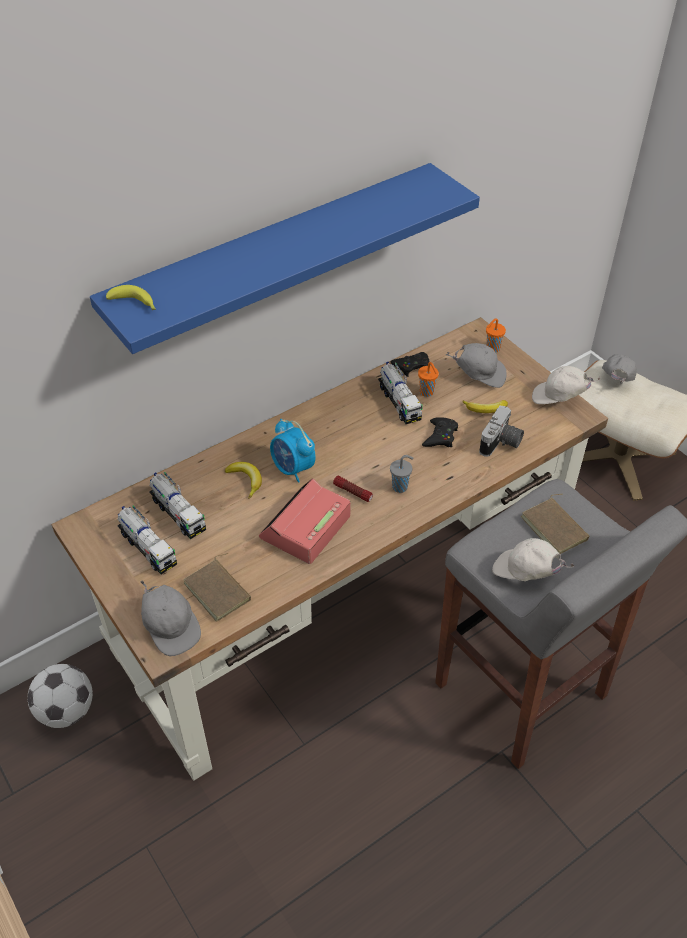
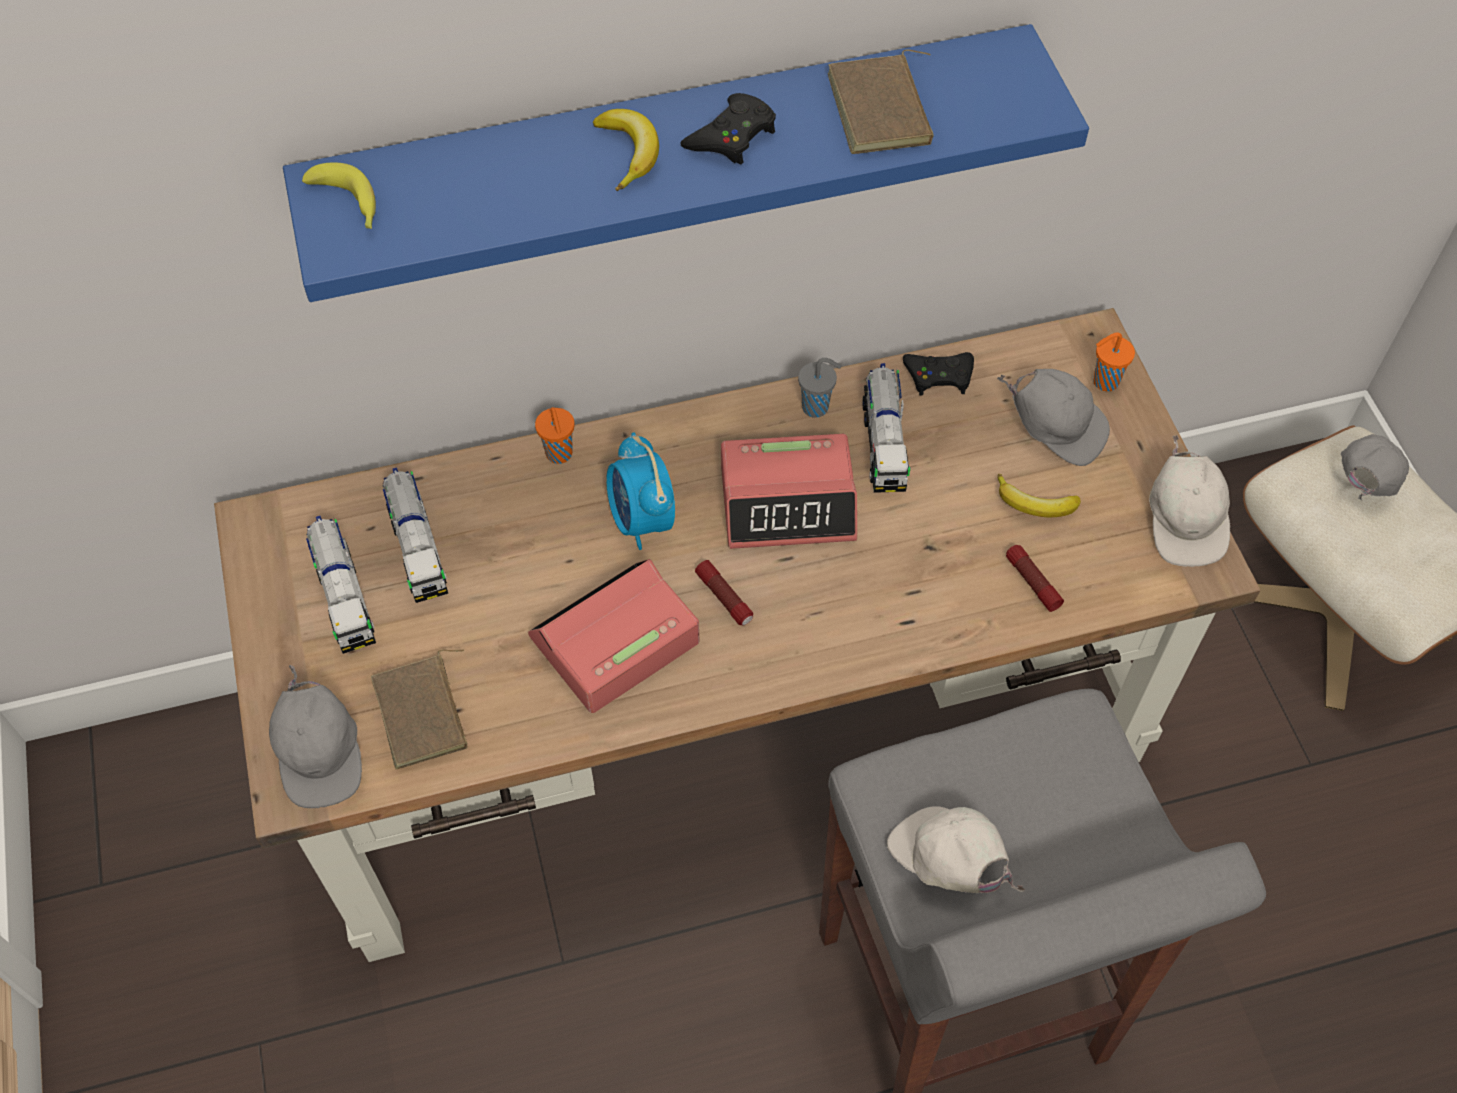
camera: 20 degrees right, 10 degrees up
football [28,664,93,728] -> none
banana [225,462,262,499] -> banana moved to [593,109,659,191]
grey cup [390,455,414,493] -> grey cup moved to [798,358,841,418]
orange cup [418,362,439,397] -> orange cup moved to [535,407,574,464]
black game controller [422,417,458,448] -> black game controller moved to [680,93,776,165]
camera [479,406,524,457] -> flashlight [1006,545,1064,612]
brown book [521,494,590,554] -> brown book moved to [828,50,934,154]
white cap [532,366,601,404] -> white cap turned 120 degrees counterclockwise [1149,435,1230,567]
none -> alarm clock [721,434,857,549]

